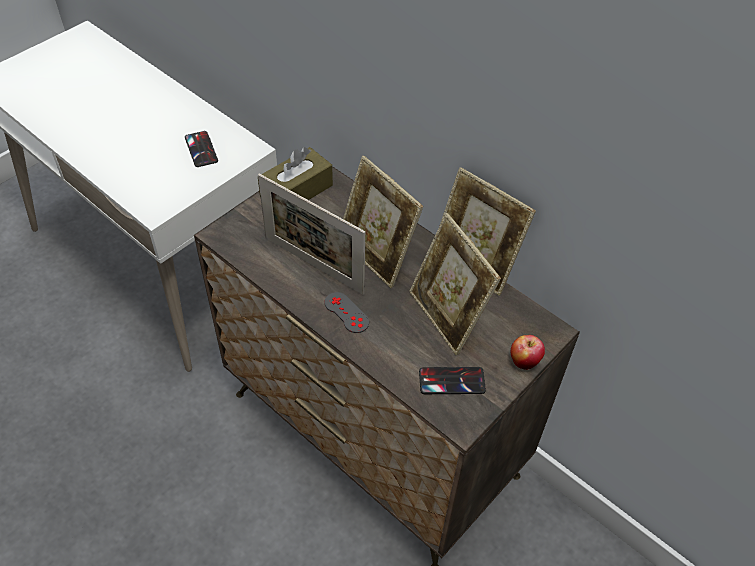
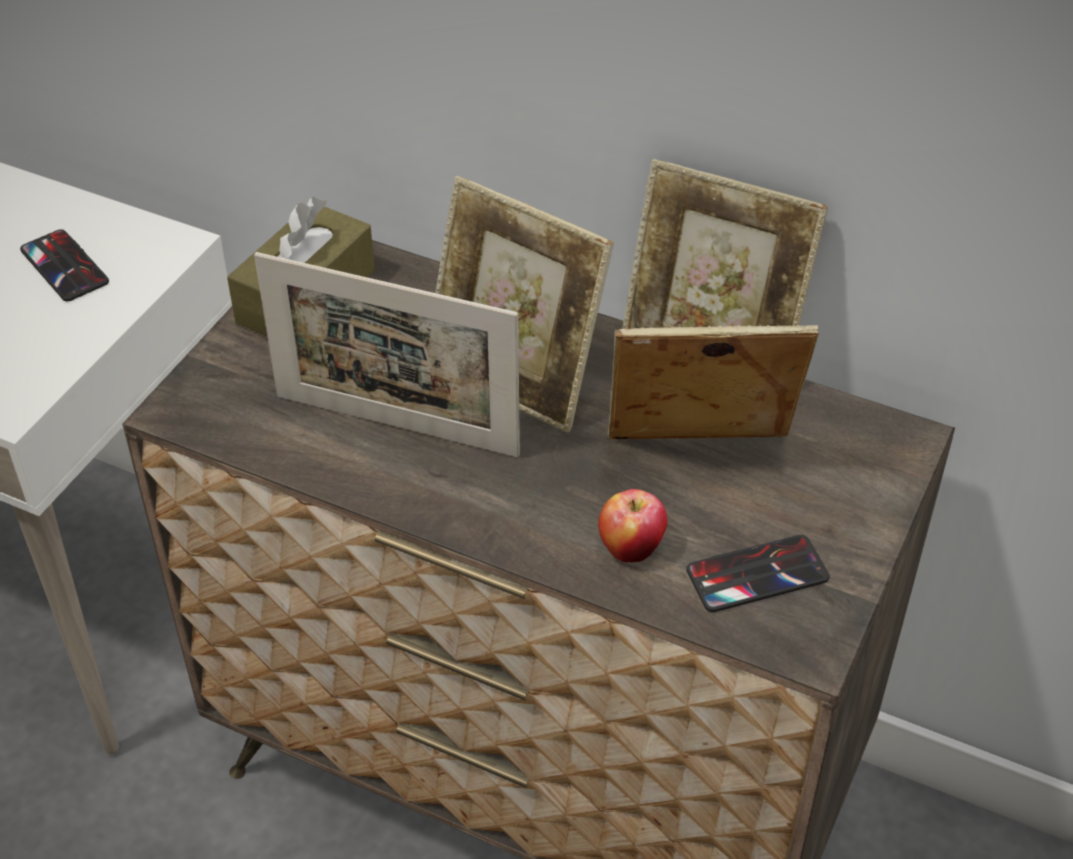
camera: 15 degrees left, 5 degrees down
grey game controller [325,292,369,333] -> none
picture frame [409,213,501,356] -> picture frame turned 135 degrees clockwise [608,325,819,439]
apple [511,335,545,370] -> apple moved to [598,489,667,562]

